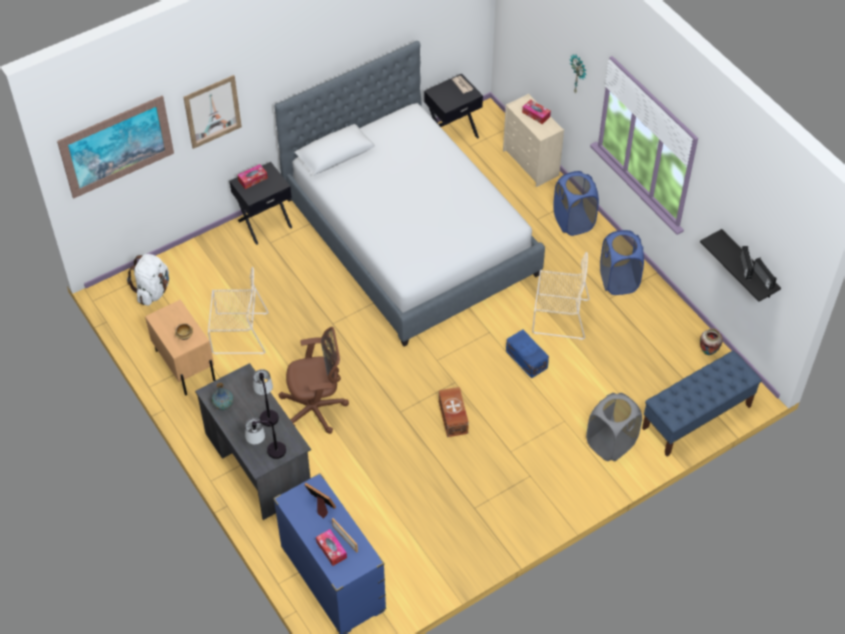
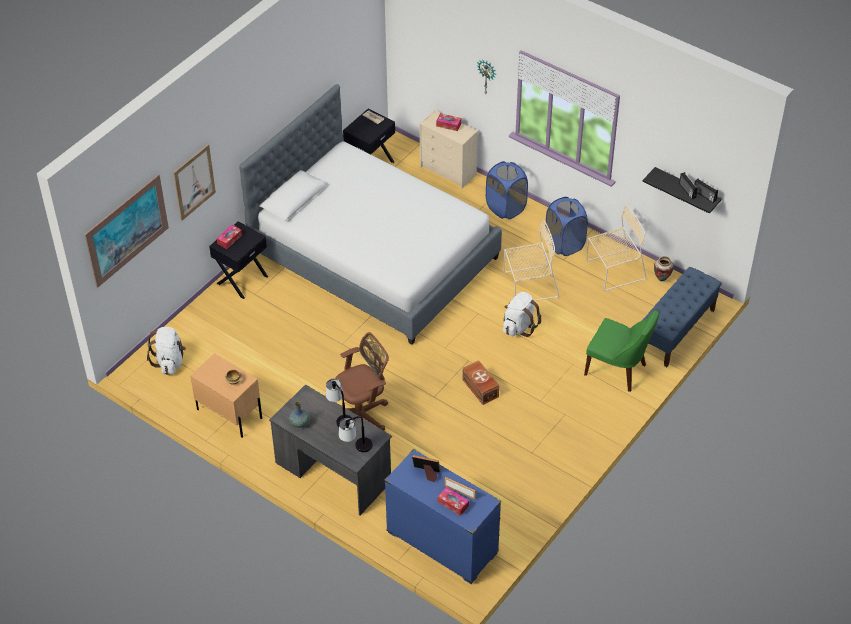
camera: 20 degrees left, 5 degrees down
beige chair [208,266,269,354] -> beige chair moved to [586,205,646,291]
blue storage box [506,329,549,379] -> white backpack [503,292,541,337]
grey laundry basket [586,393,642,461] -> green chair [584,310,659,392]

